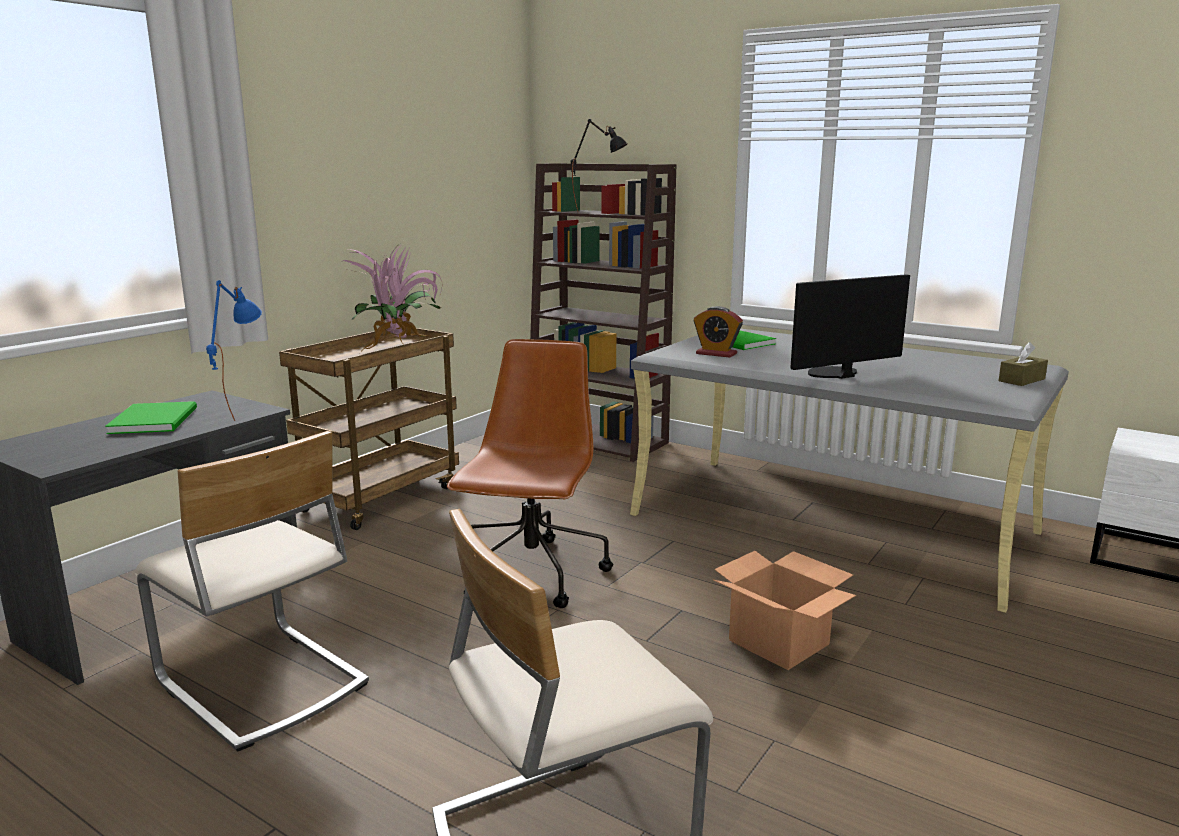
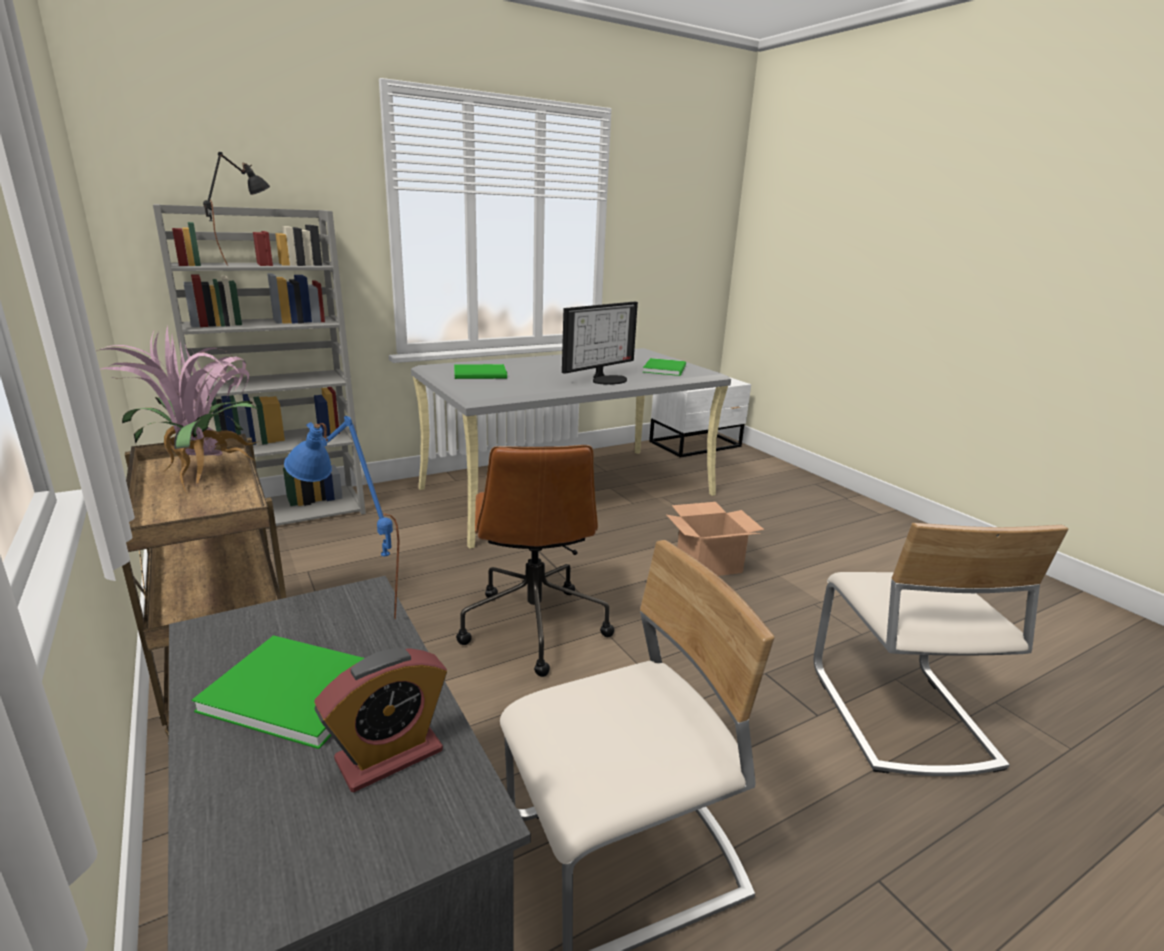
camera: 65 degrees left, 5 degrees up
brown office chair [447,339,613,608] -> brown office chair turned 135 degrees counterclockwise [456,445,614,677]
brown bookcase [530,163,676,462] -> grey bookcase [153,204,366,526]
alarm clock [693,306,743,358] -> alarm clock moved to [314,648,447,792]
monitor [790,274,910,379] -> monitor turned 135 degrees counterclockwise [562,302,638,385]
brown tissue box [998,342,1048,386] -> none
none -> green book [643,358,686,376]

